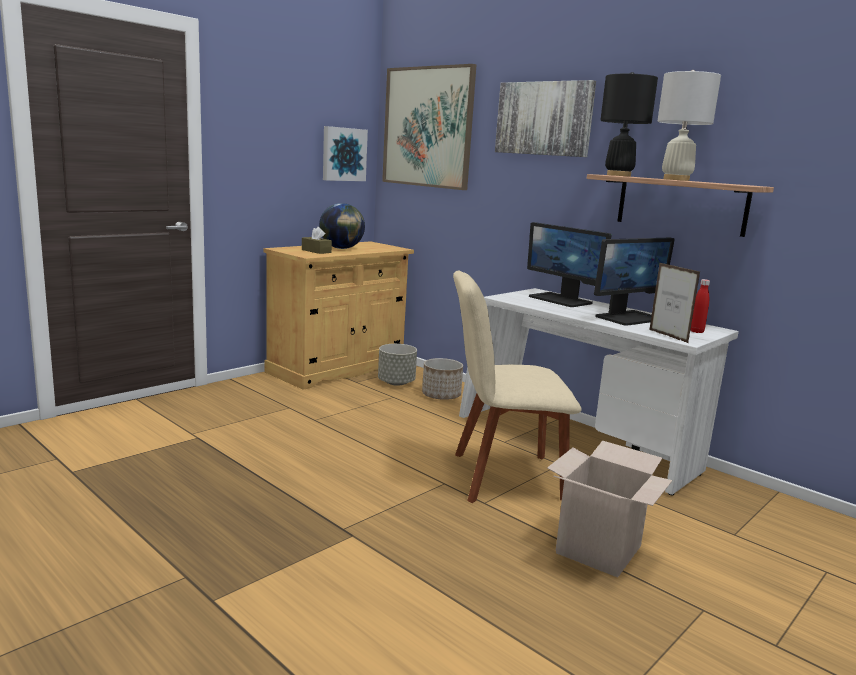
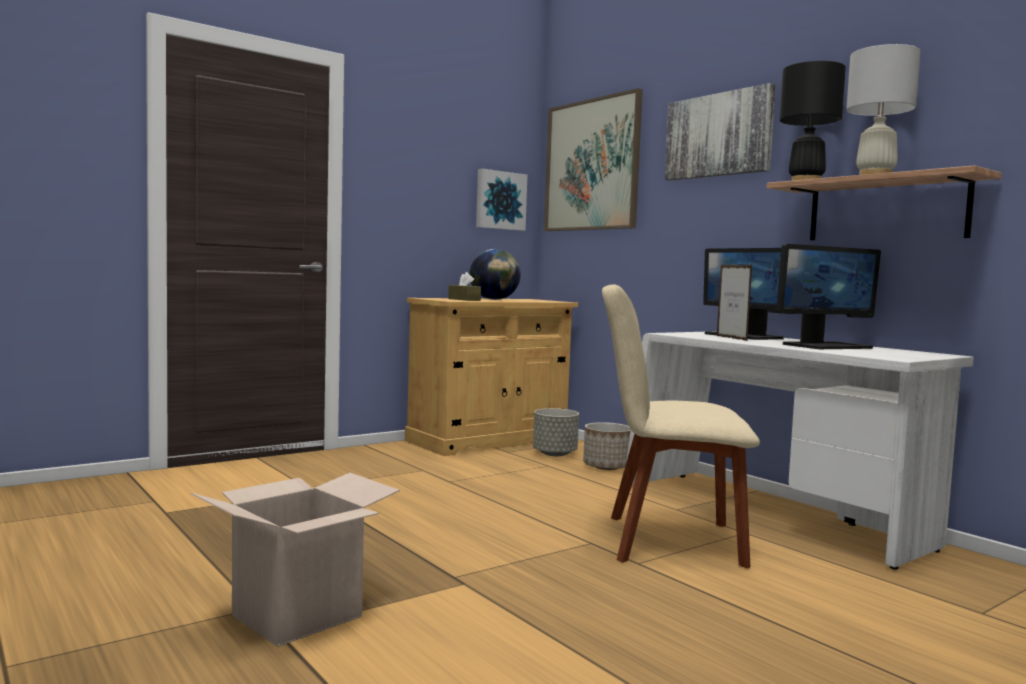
camera: 10 degrees right, 10 degrees down
cardboard box [547,440,672,578] -> cardboard box moved to [191,473,400,647]
picture frame [649,263,700,343] -> picture frame moved to [717,265,752,341]
red bottle [690,279,710,333] -> none

